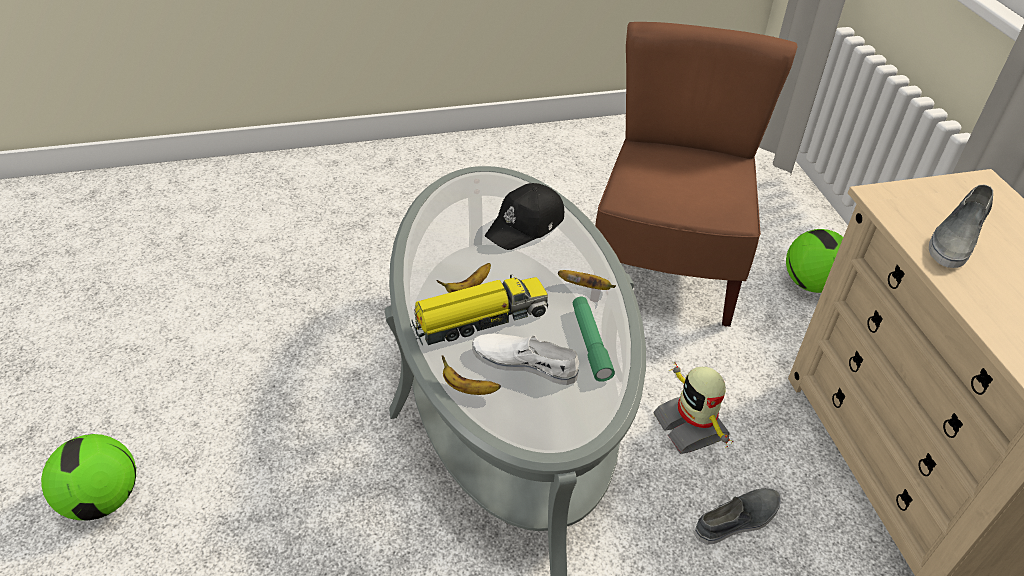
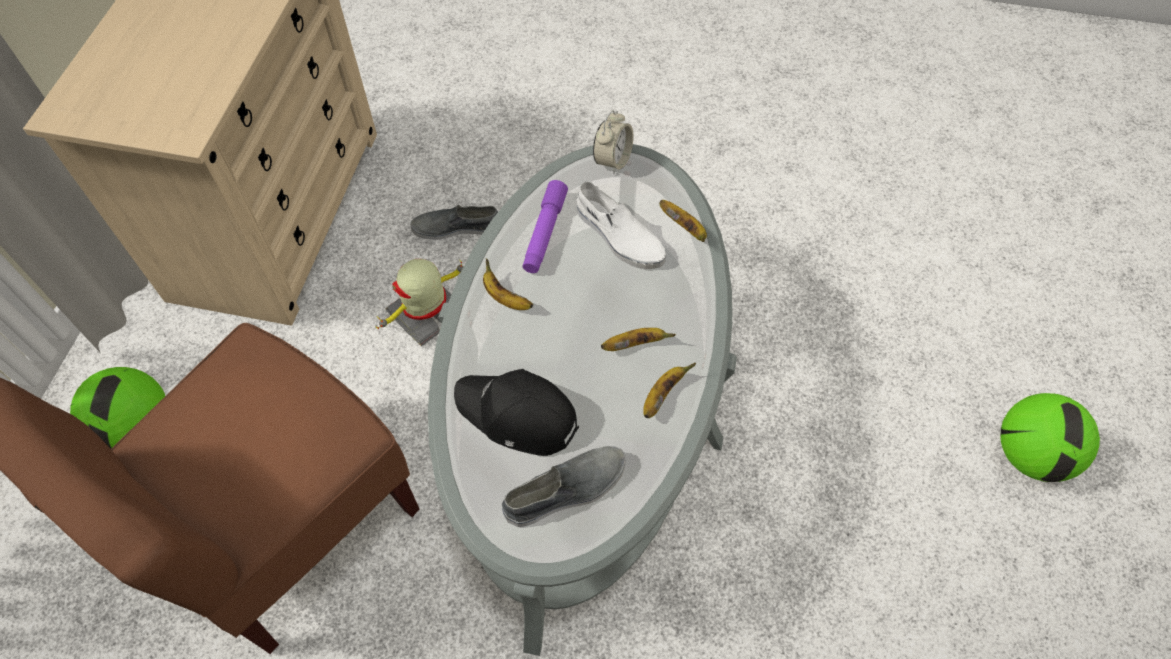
camera: 155 degrees left, 15 degrees up
toy truck [410,275,548,345] -> none
black cap [485,183,564,250] -> black cap turned 135 degrees counterclockwise [454,369,579,456]
green flashlight [573,297,615,382] -> purple flashlight [522,180,568,273]
toy robot [653,362,733,454] -> toy robot turned 135 degrees counterclockwise [376,259,464,347]
grey shoe [929,185,993,268] -> grey shoe moved to [502,446,626,527]
none -> alarm clock [593,110,633,174]
none -> banana [643,362,696,418]

